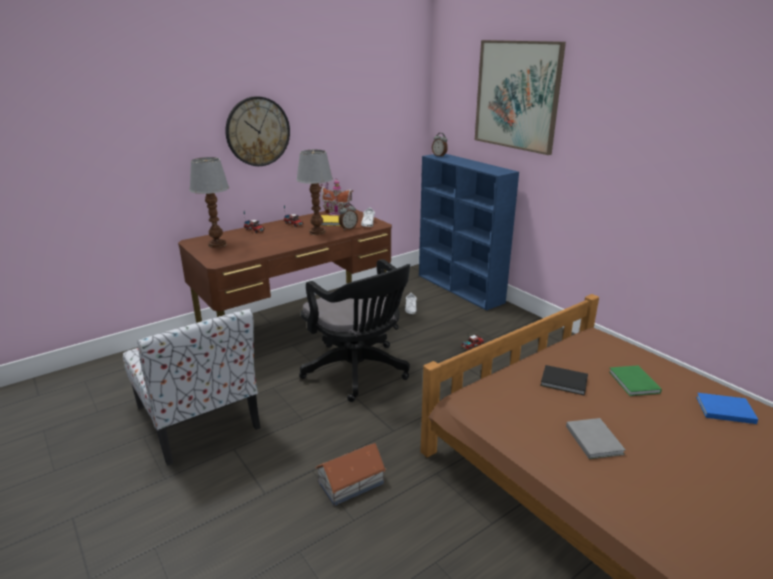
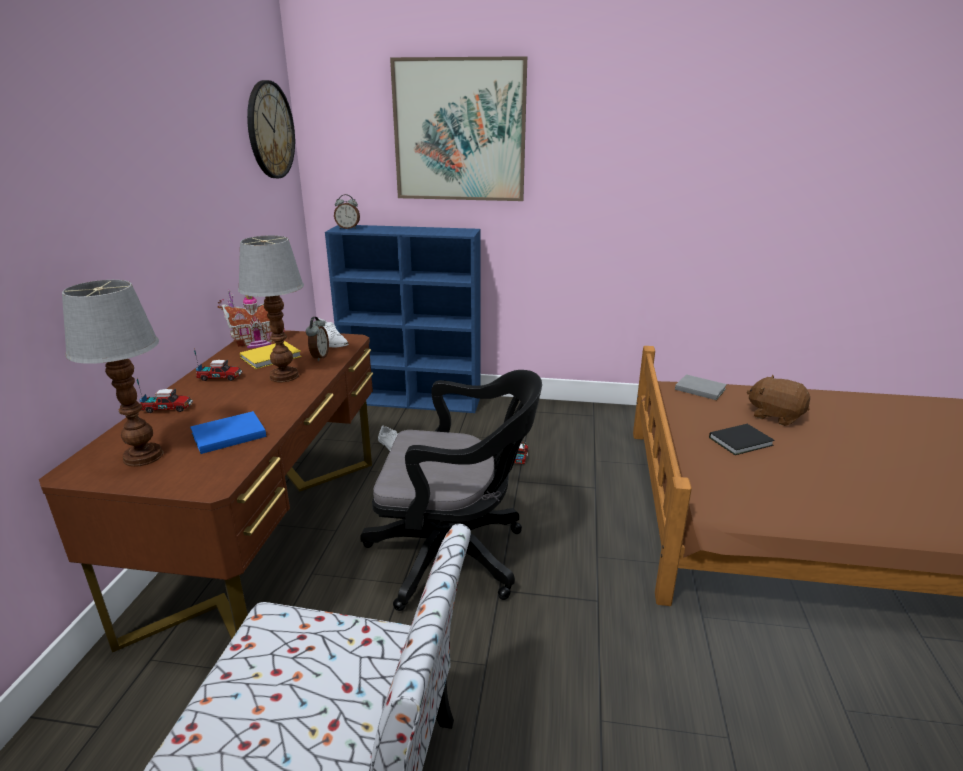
camera: 45 degrees left, 0 degrees up
wall clock [226,96,290,166] -> wall clock moved to [247,80,295,178]
toy house [315,443,386,506] -> none
grey book [566,418,626,459] -> grey book moved to [675,374,727,400]
green book [609,365,662,396] -> brown plush toy [747,375,810,426]
blue book [696,393,758,424] -> blue book moved to [190,411,267,454]

